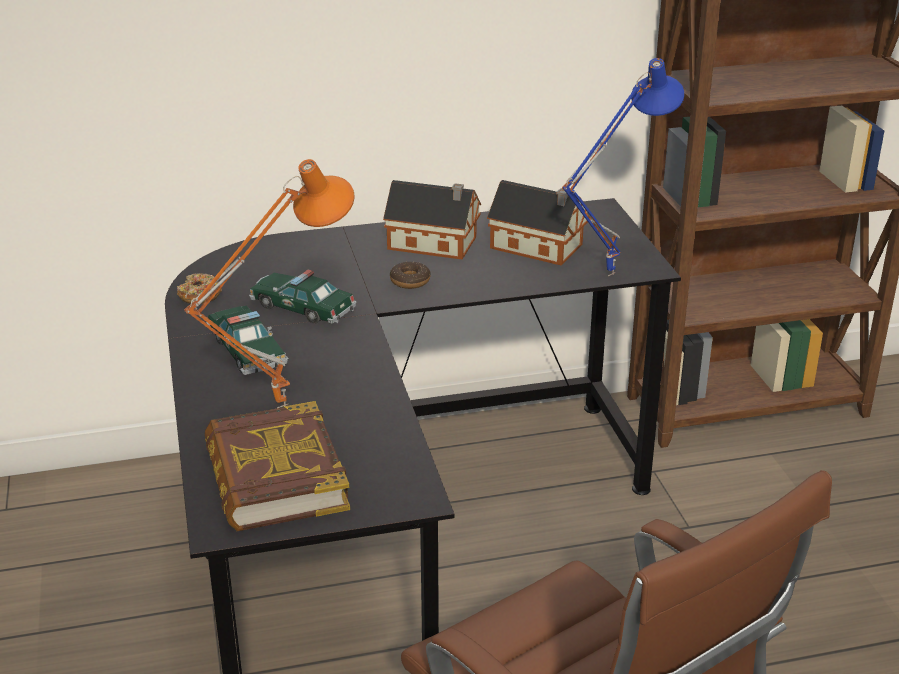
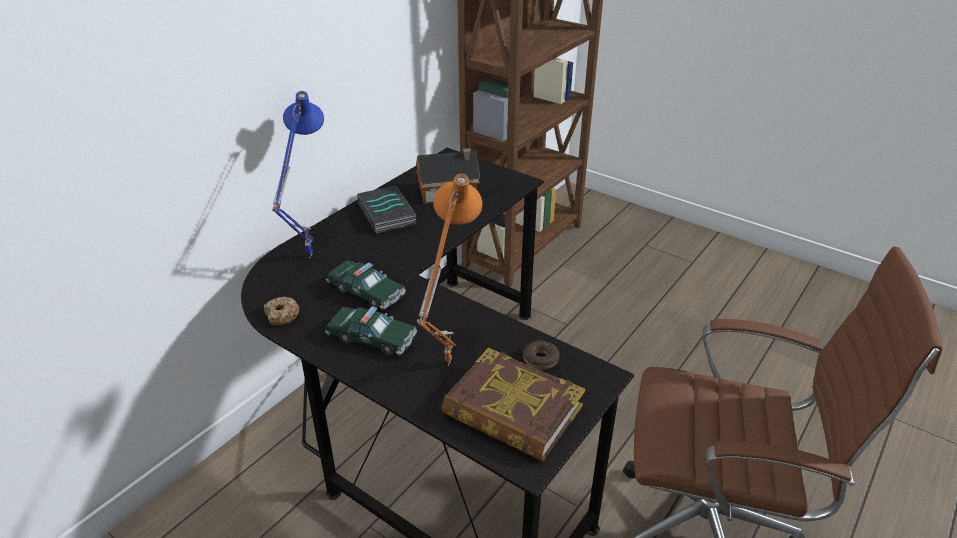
camera: 40 degrees left, 5 degrees up
toy car [249,269,356,324] -> toy car turned 135 degrees counterclockwise [326,260,406,310]
toy house [383,180,481,260] -> book [357,185,416,234]
donut [390,262,431,289] -> donut moved to [523,340,560,370]
blue table lamp [562,58,684,276] -> blue table lamp moved to [272,91,324,259]

